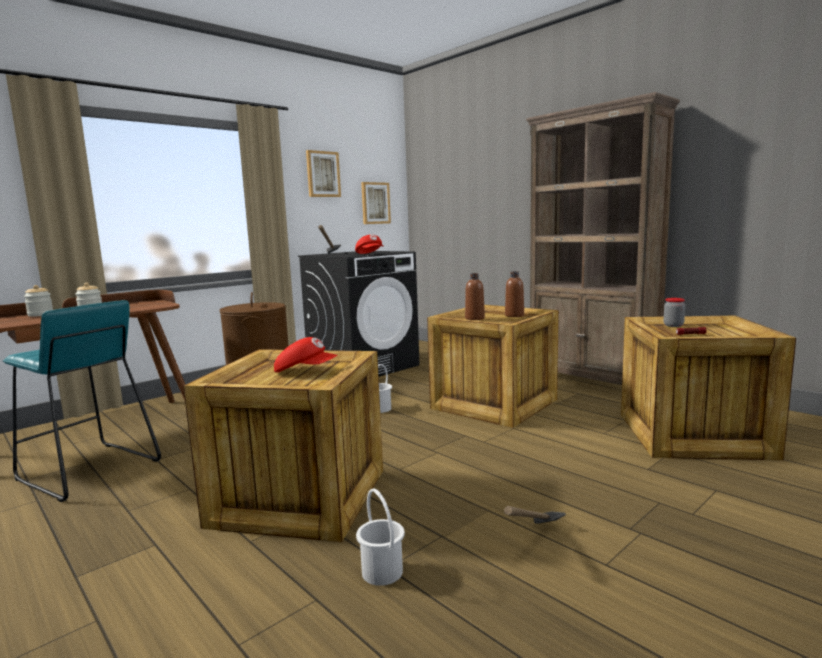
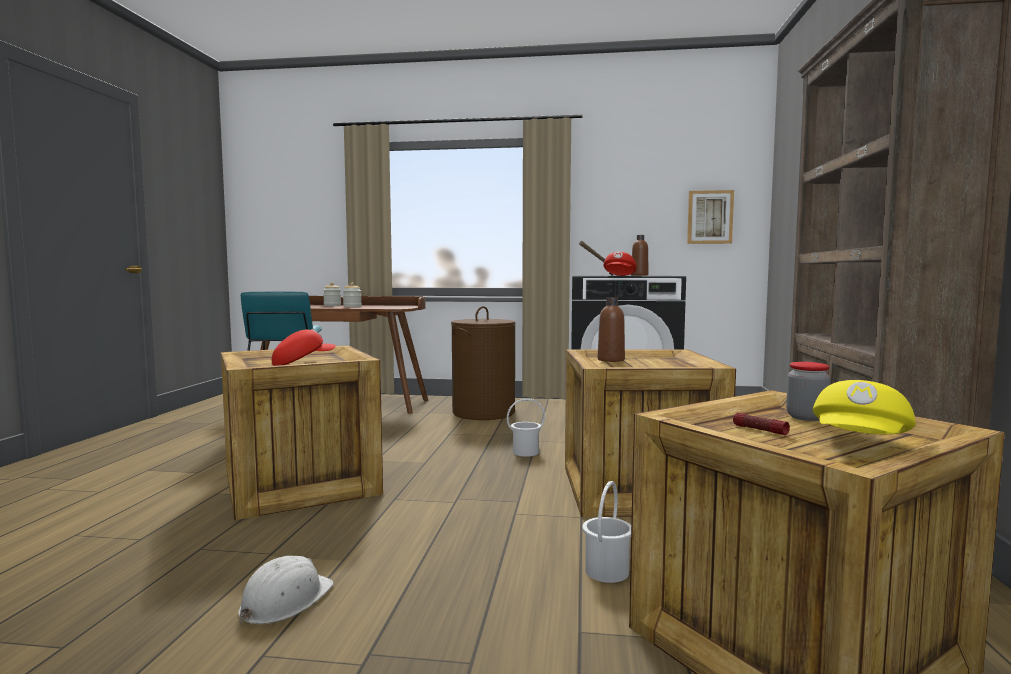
camera: 50 degrees right, 5 degrees down
red cap [274,337,338,373] -> red cap turned 105 degrees counterclockwise [272,329,336,366]
picture [306,150,341,197] -> none
white bucket [356,488,405,586] -> white bucket moved to [582,481,631,583]
hammer [504,506,566,524] -> white hard hat [238,556,334,625]
brown bottle [505,271,524,317] -> brown bottle moved to [631,235,648,276]
none -> yellow cap [813,380,916,434]

